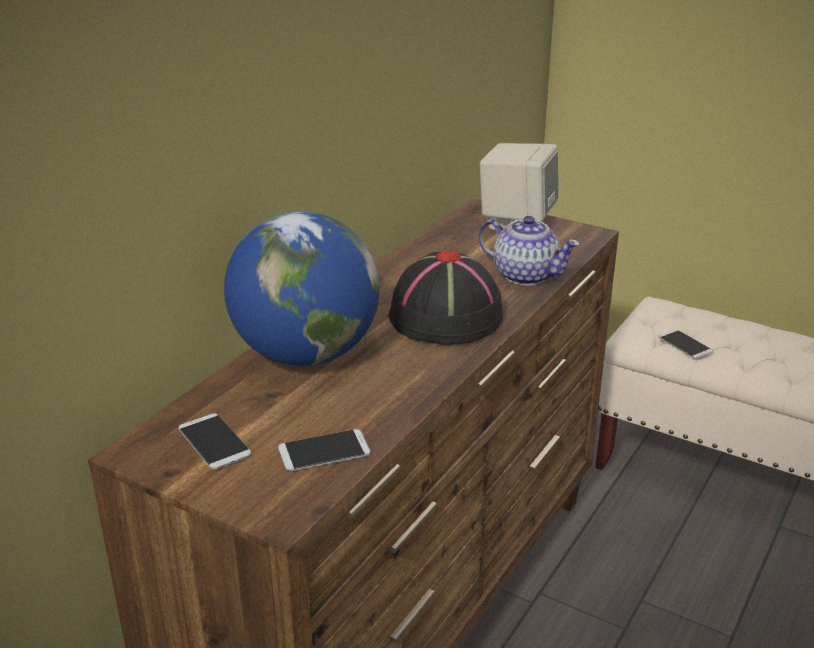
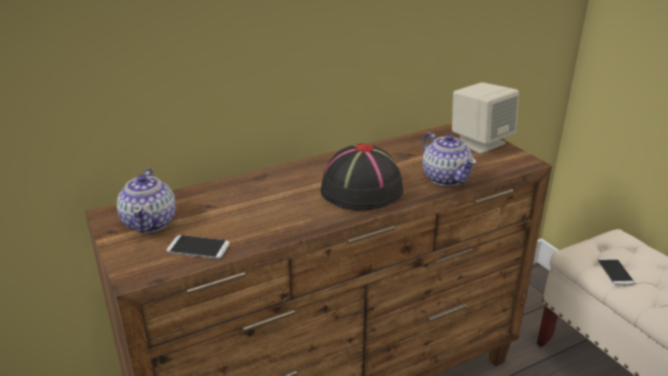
camera: 30 degrees right, 0 degrees up
phone [179,413,251,469] -> teapot [117,168,176,233]
globe [224,212,380,366] -> none

